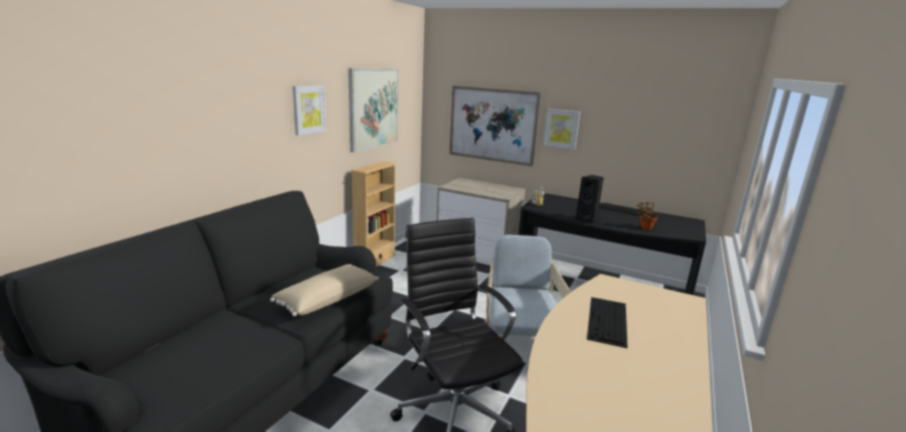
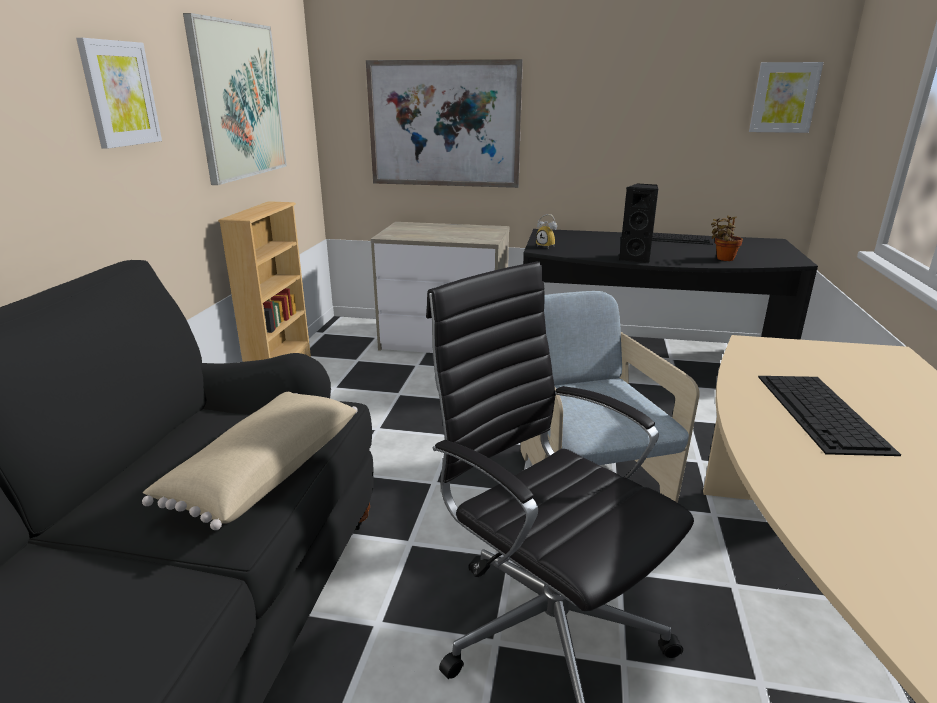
camera: 15 degrees left, 5 degrees up
picture [543,109,580,150] -> picture moved to [749,62,824,133]

